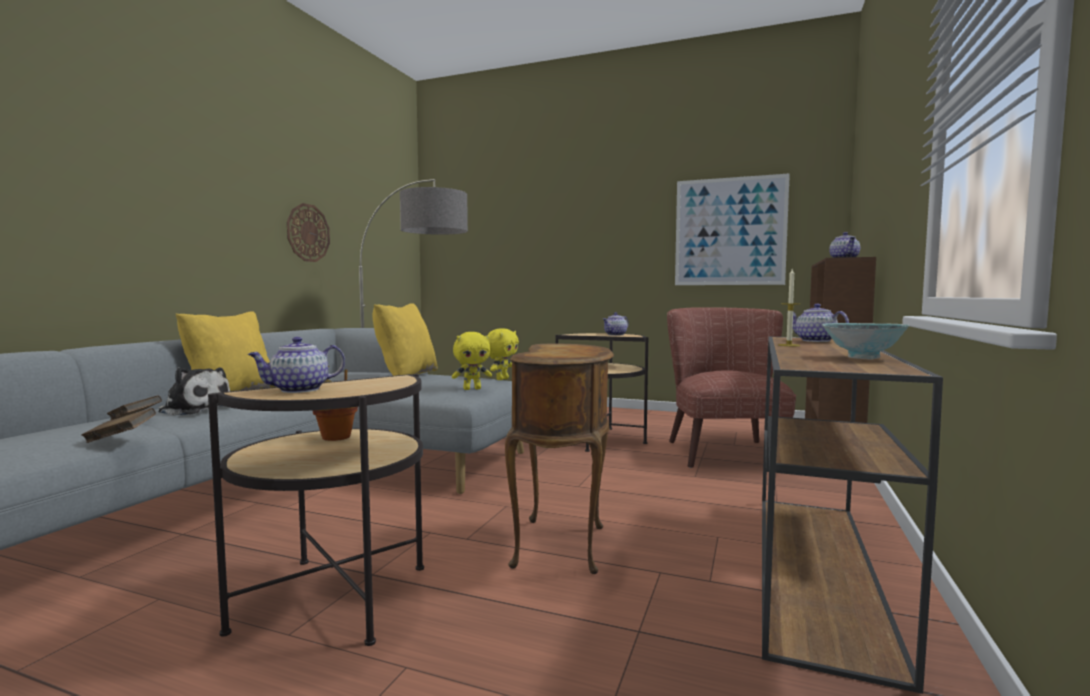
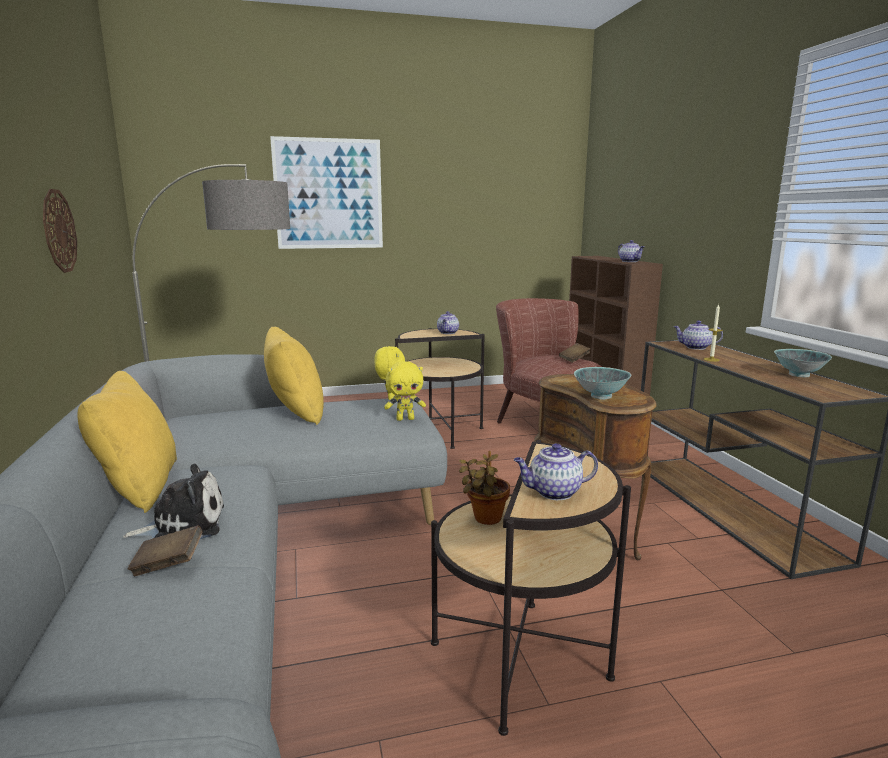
camera: 35 degrees left, 10 degrees up
brown book [81,408,156,443] -> brown book moved to [559,343,590,363]
teapot [248,337,345,393] -> teapot turned 60 degrees clockwise [514,443,598,500]
yellow plush toy [452,332,492,390] -> yellow plush toy turned 45 degrees clockwise [384,361,426,421]
picture [675,173,790,285] -> picture moved to [270,136,383,249]
none -> bowl [574,367,631,400]

